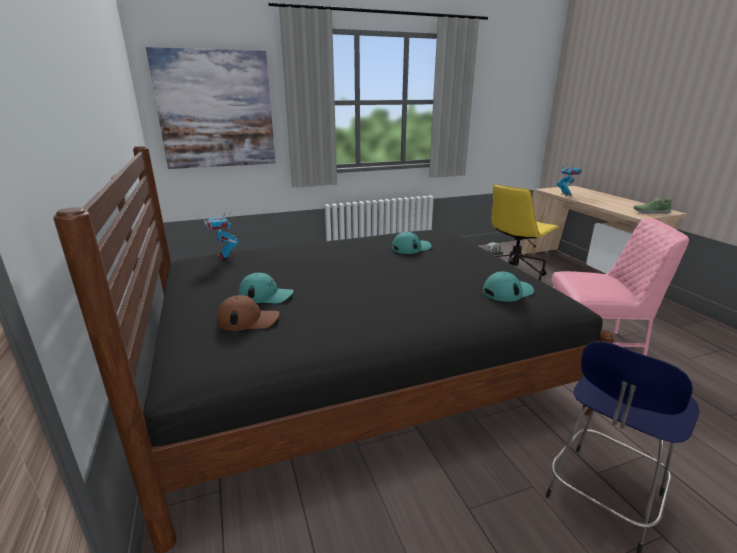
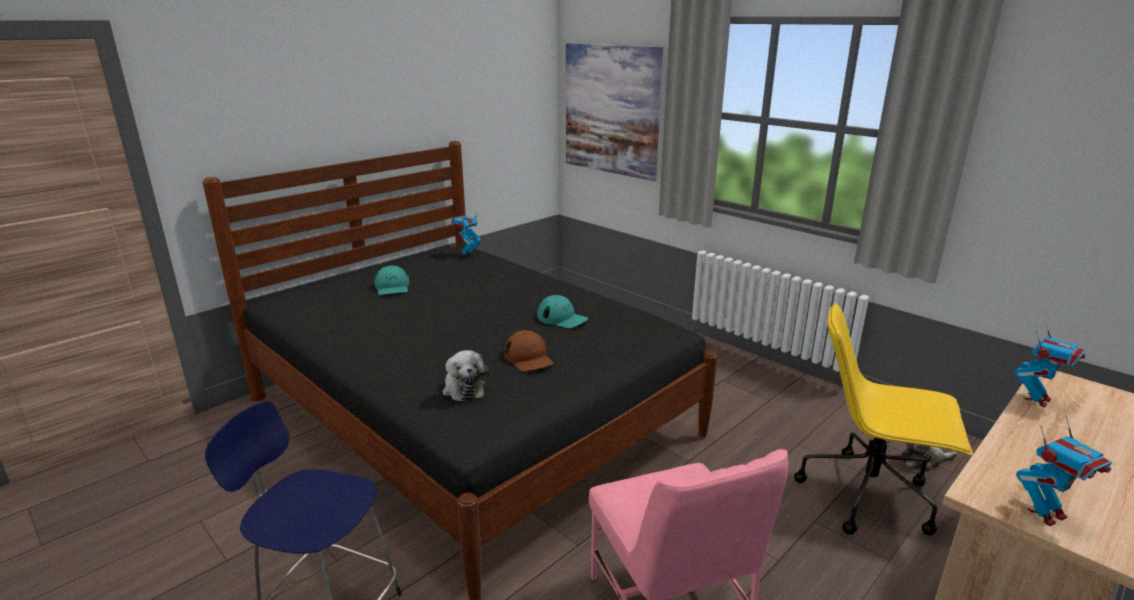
camera: 65 degrees right, 0 degrees up
brown cap [217,295,279,331] -> brown cap moved to [504,330,553,371]
turquoise cap [483,272,534,302] -> plush toy [442,350,489,402]
shoe [633,198,673,214] -> toy robot [1016,416,1112,526]

